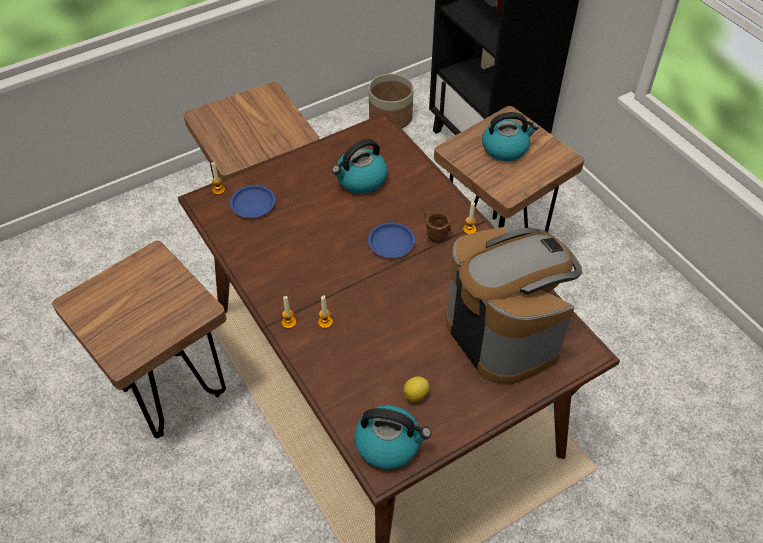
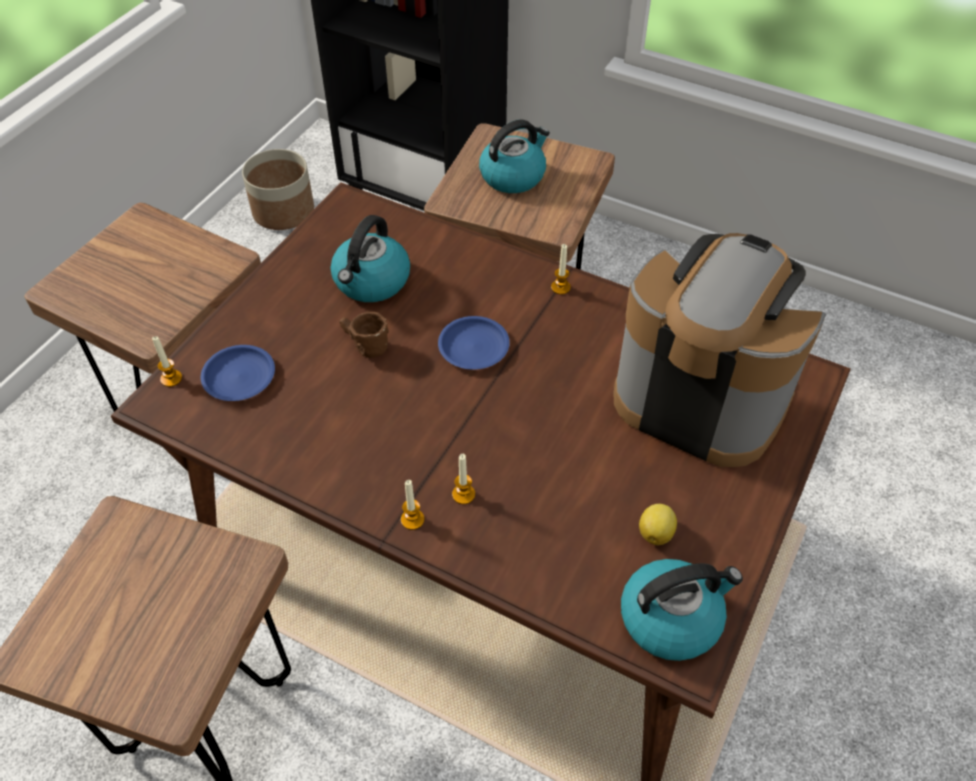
camera: 30 degrees left, 0 degrees up
brown mug [424,210,451,243] -> brown mug moved to [339,312,388,358]

